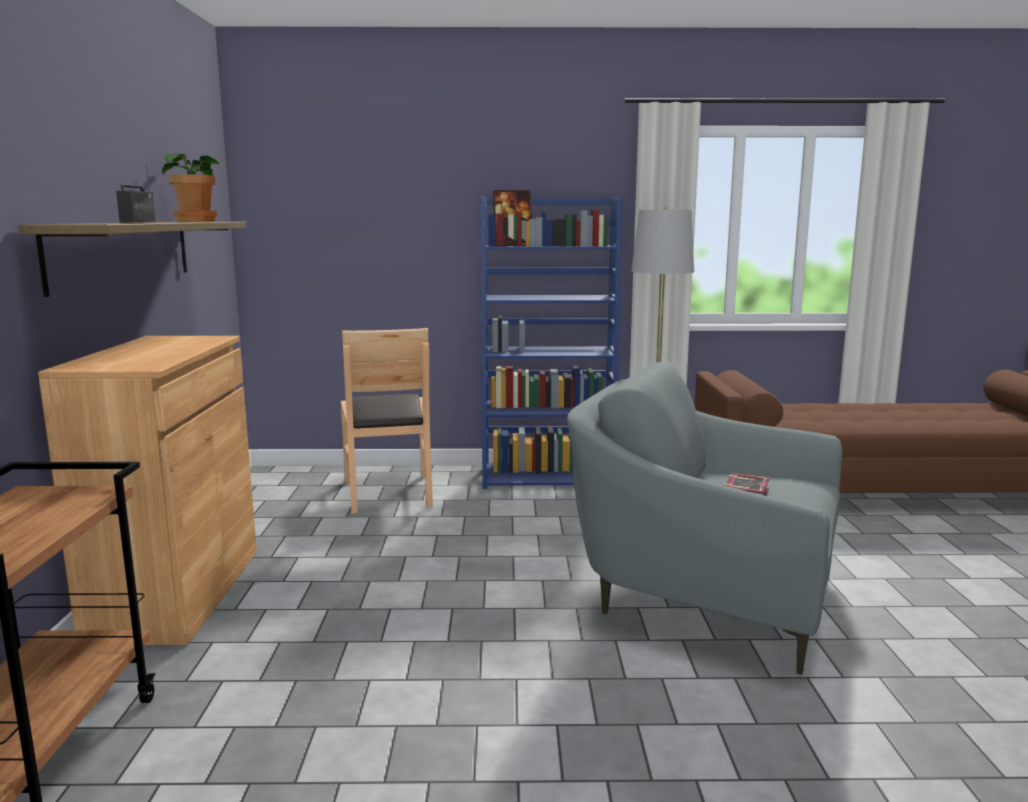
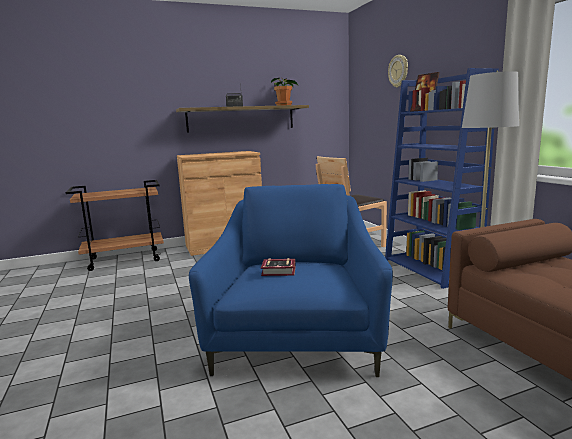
camera: 70 degrees right, 0 degrees up
grey armchair [567,361,842,675] -> blue armchair [189,184,393,377]
none -> wall clock [388,55,408,88]

